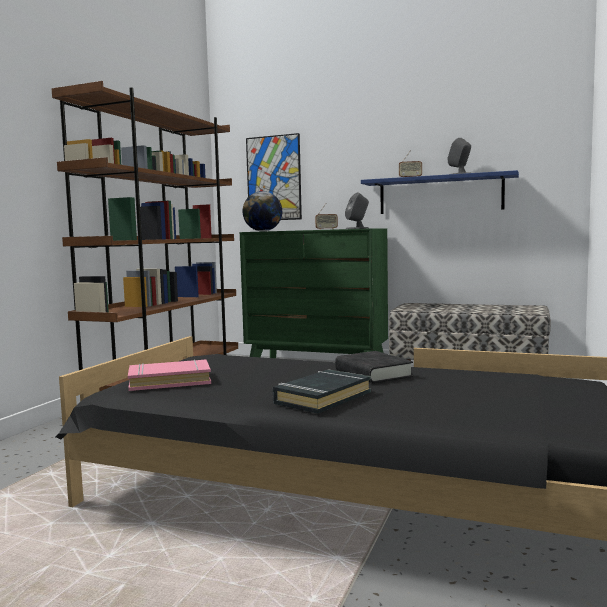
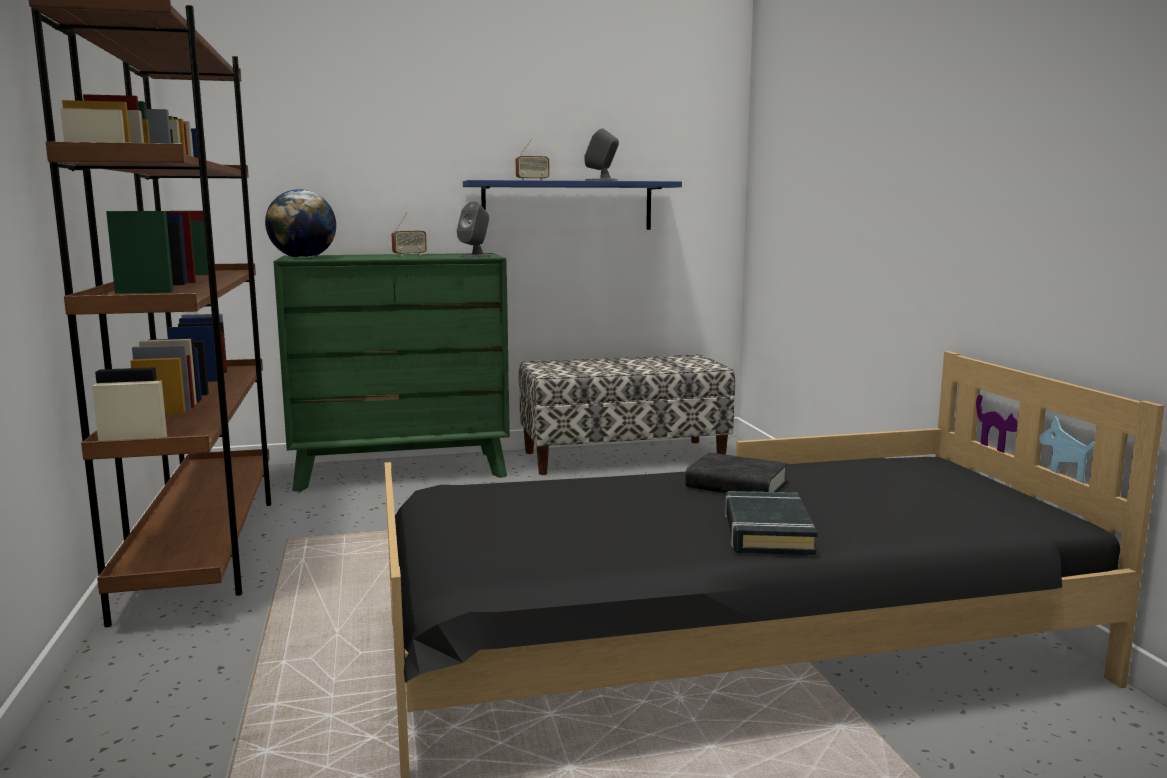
camera: 35 degrees left, 5 degrees up
pink book [128,359,211,391] -> none
picture [246,133,302,220] -> none

